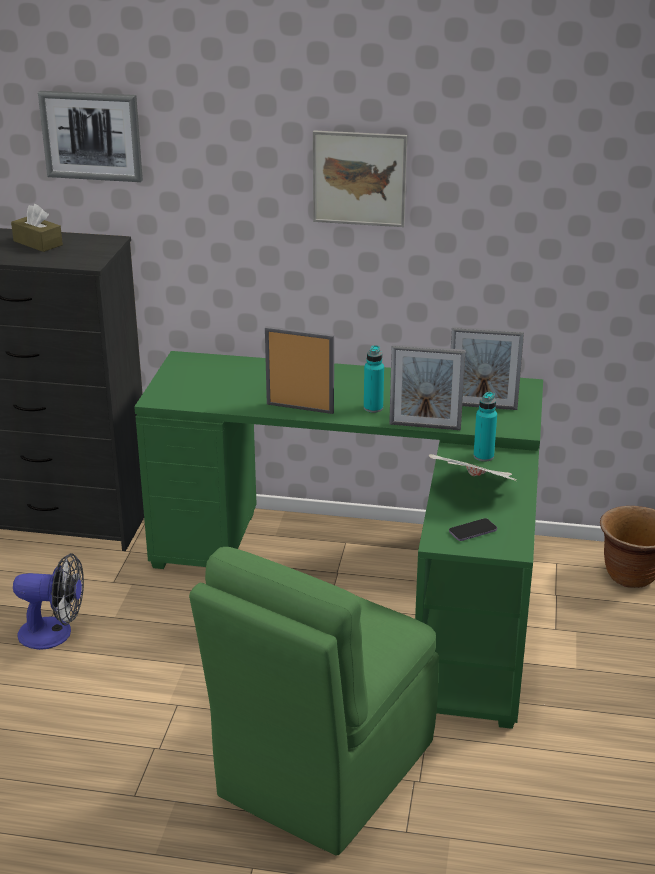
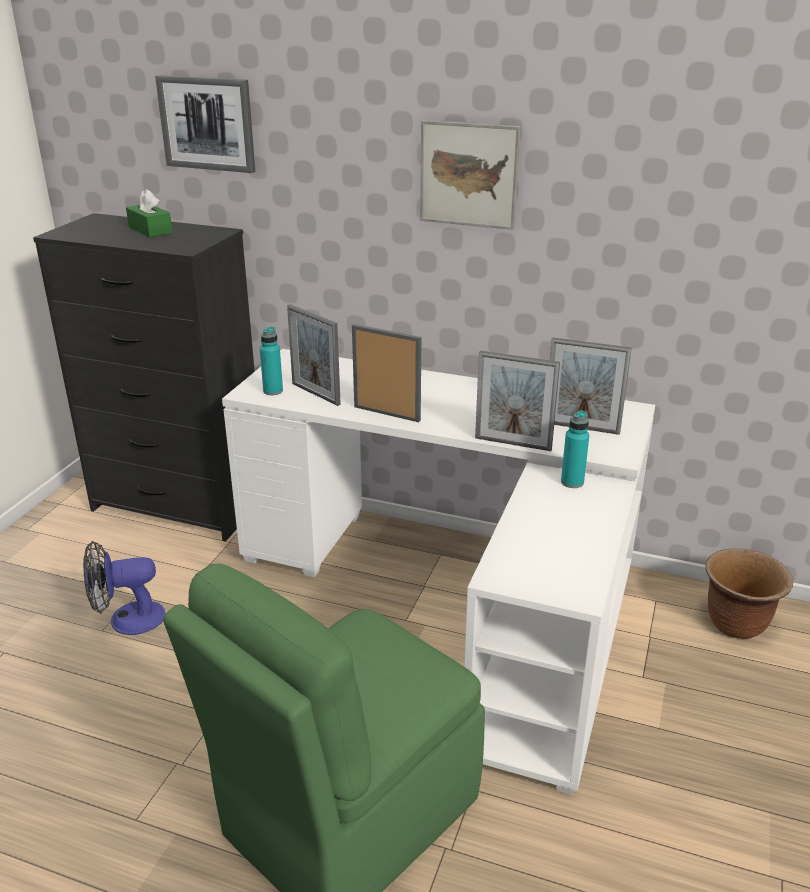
camera: 10 degrees right, 0 degrees up
brown tissue box [11,204,63,252] -> green tissue box [126,189,173,237]
fan [13,553,84,650] -> fan turned 150 degrees clockwise [83,541,165,635]
green desk [134,351,543,729] -> white desk [222,349,655,795]
turquoise bottle [364,345,384,413] -> turquoise bottle moved to [260,327,283,395]
newspaper [429,454,517,480] -> none
phone [449,518,497,541] -> none
none -> picture frame [287,304,341,406]

